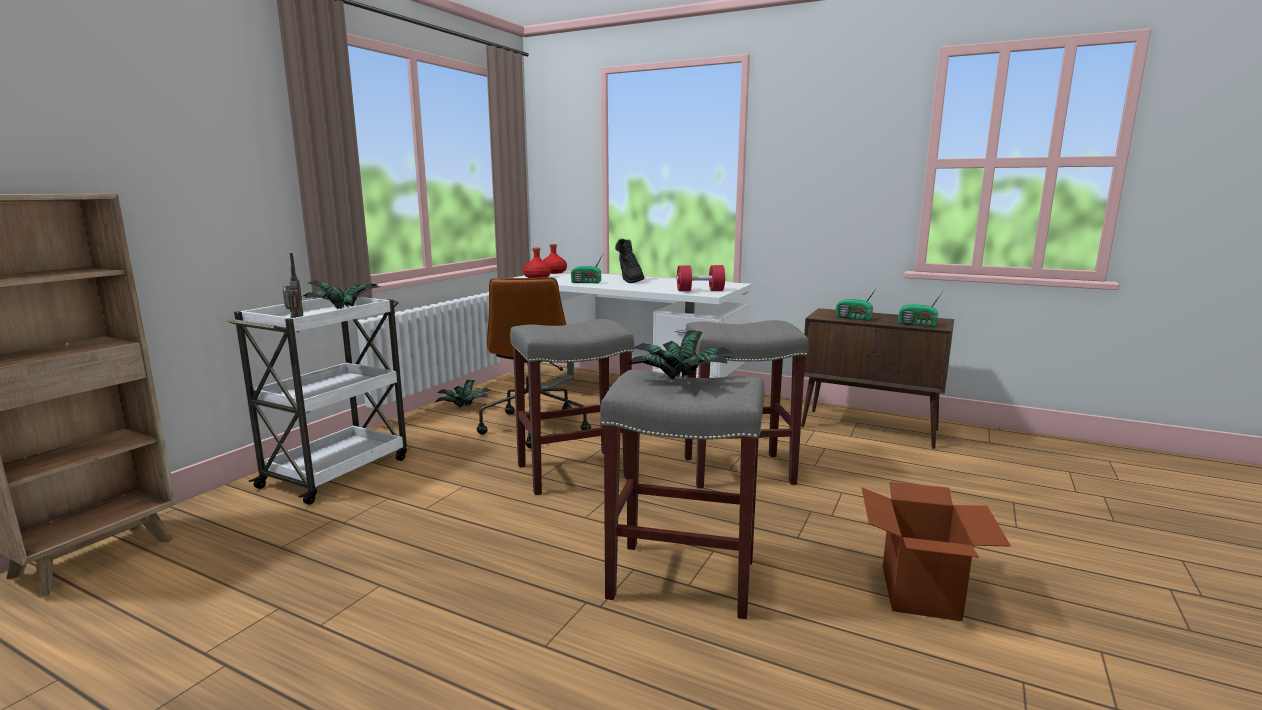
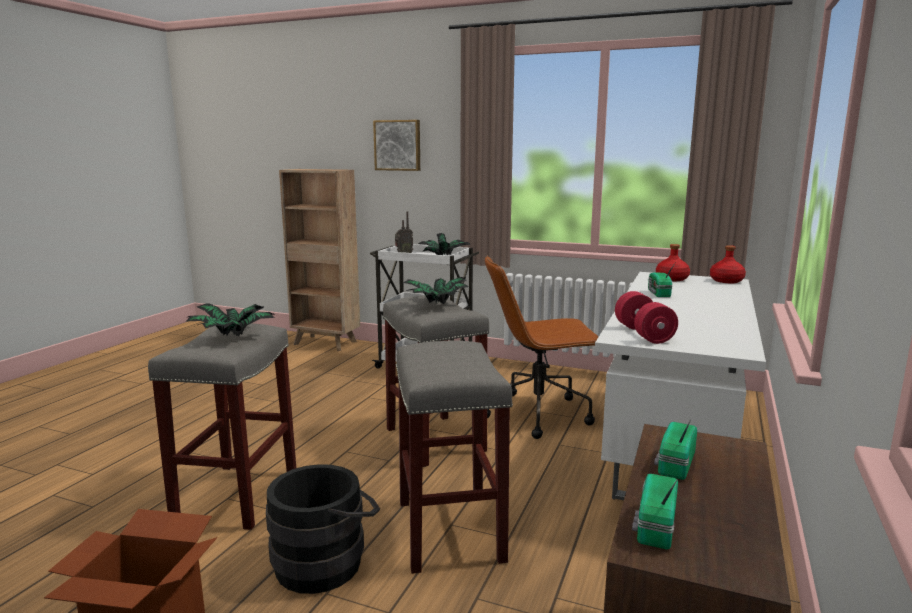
camera: 85 degrees right, 0 degrees up
potted plant [435,380,491,407] -> potted plant moved to [403,277,469,304]
black boot [615,238,645,283] -> none
none -> black bucket [266,464,380,594]
none -> picture [373,120,420,171]

